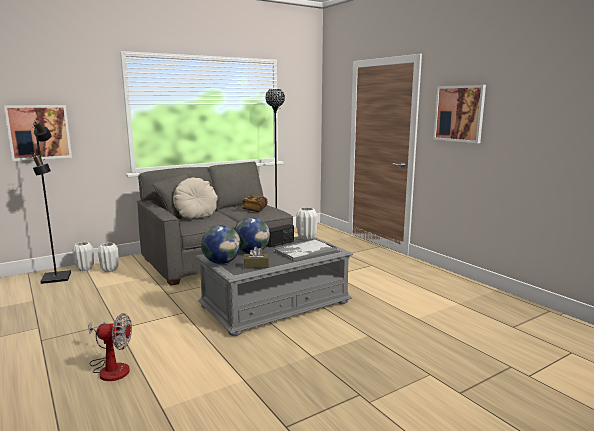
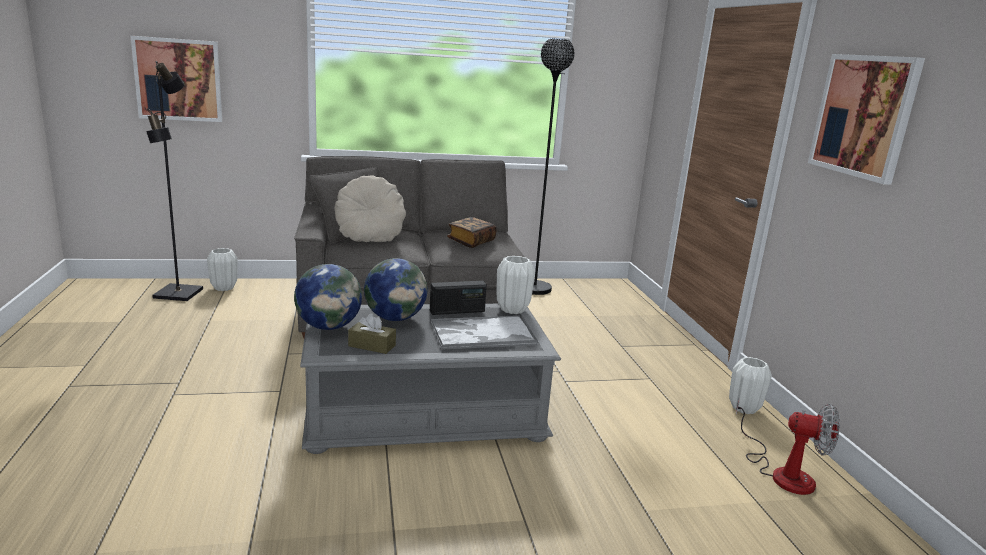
camera: 20 degrees right, 5 degrees up
fan [88,313,132,381] -> fan moved to [736,400,840,495]
white vase [98,243,119,272] -> white vase moved to [729,357,772,414]

